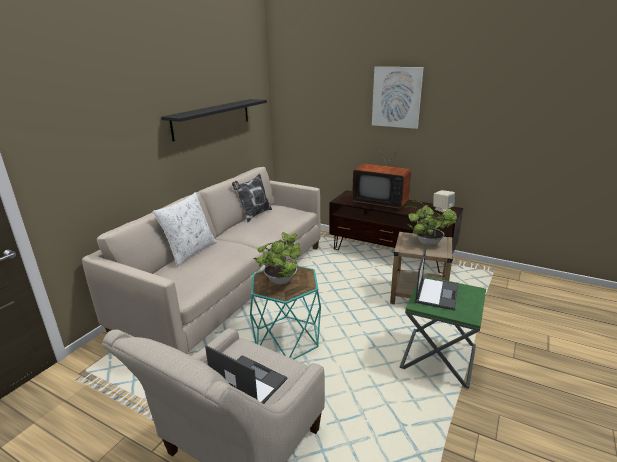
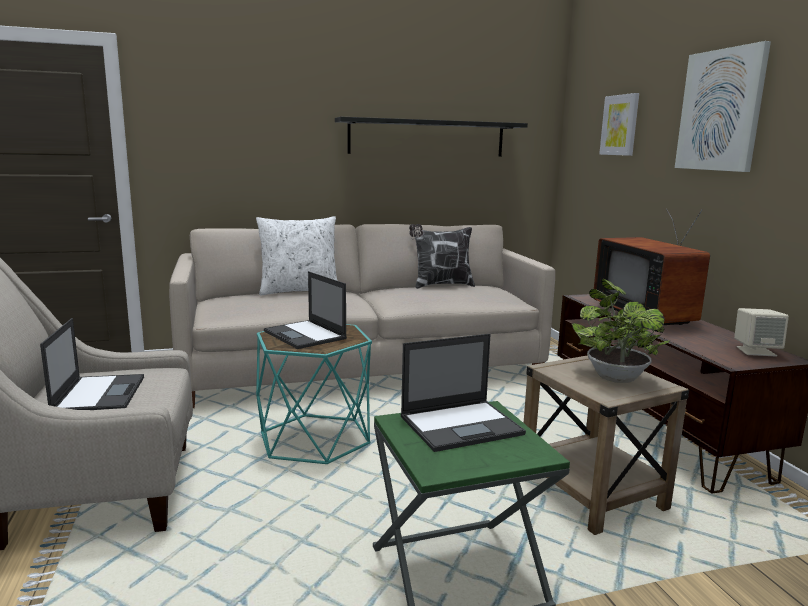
camera: 45 degrees right, 10 degrees down
potted plant [253,232,301,285] -> laptop [264,271,347,349]
none -> picture [599,93,639,156]

